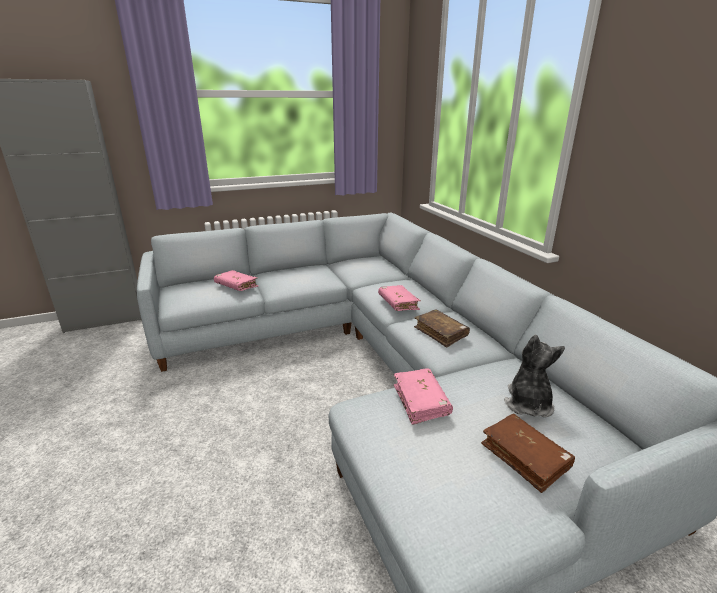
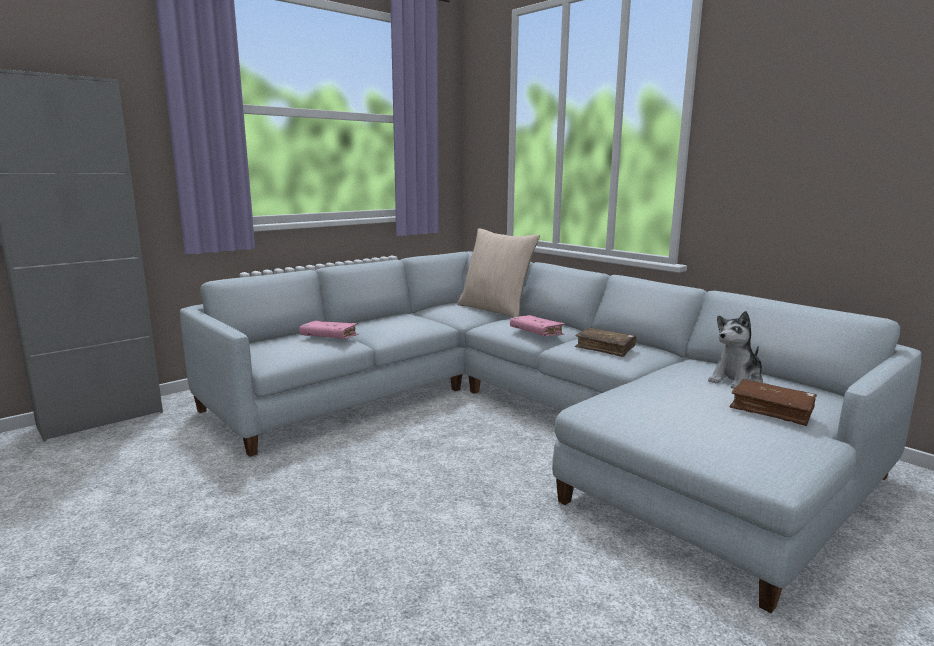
camera: 20 degrees left, 10 degrees down
pink book [394,368,453,425] -> none
plush toy [504,334,565,417] -> plush toy turned 120 degrees counterclockwise [708,311,763,389]
none -> beige pillow [457,228,540,318]

